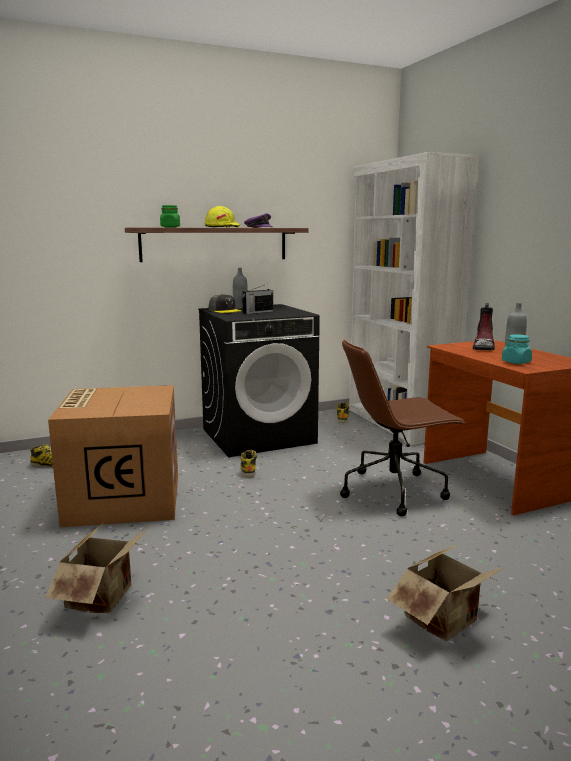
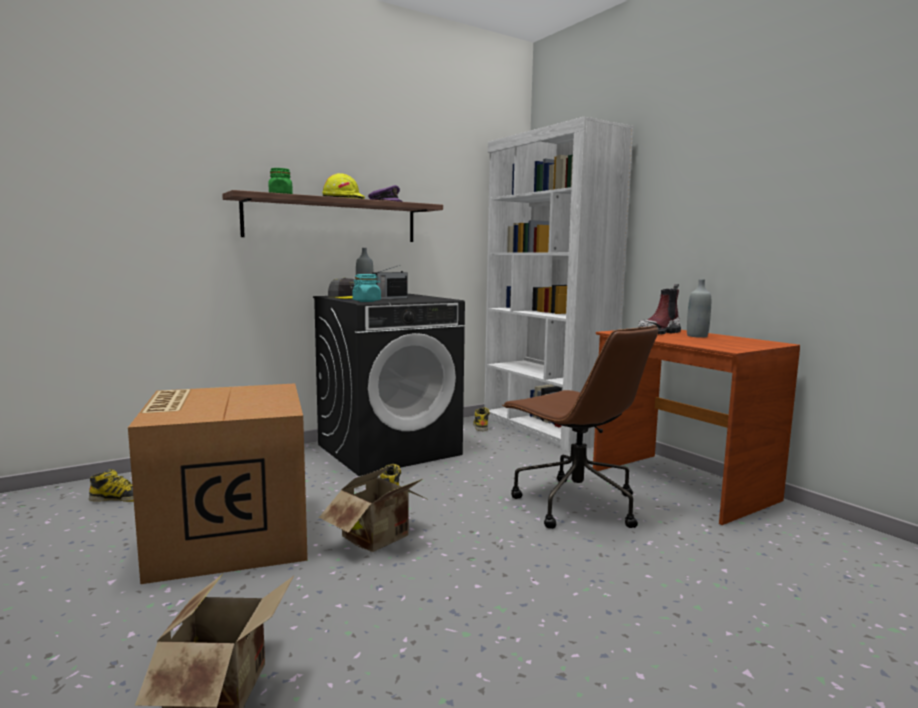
camera: 10 degrees left, 5 degrees down
brown office chair [340,340,466,516] -> brown office chair turned 105 degrees counterclockwise [502,325,658,529]
cardboard box [387,545,505,641] -> cardboard box moved to [319,466,426,552]
boot [473,303,495,350] -> boot turned 45 degrees clockwise [638,284,681,334]
turquoise jar [502,334,532,364] -> turquoise jar moved to [352,274,381,302]

